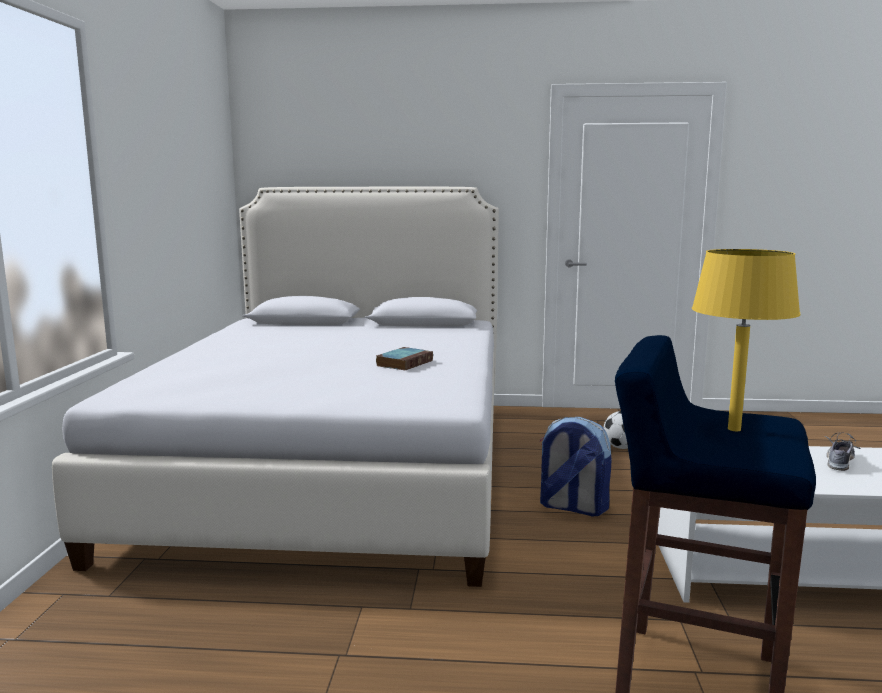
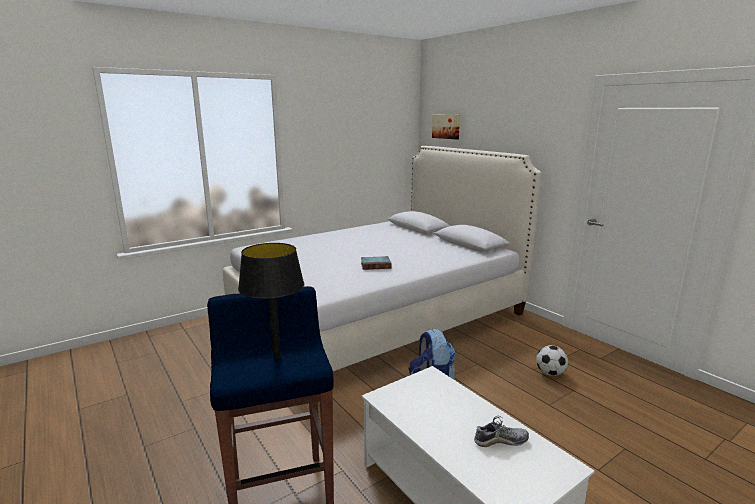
camera: 50 degrees right, 5 degrees up
yellow table lamp [691,249,801,431] -> black table lamp [238,243,304,359]
none -> picture [432,114,460,140]

